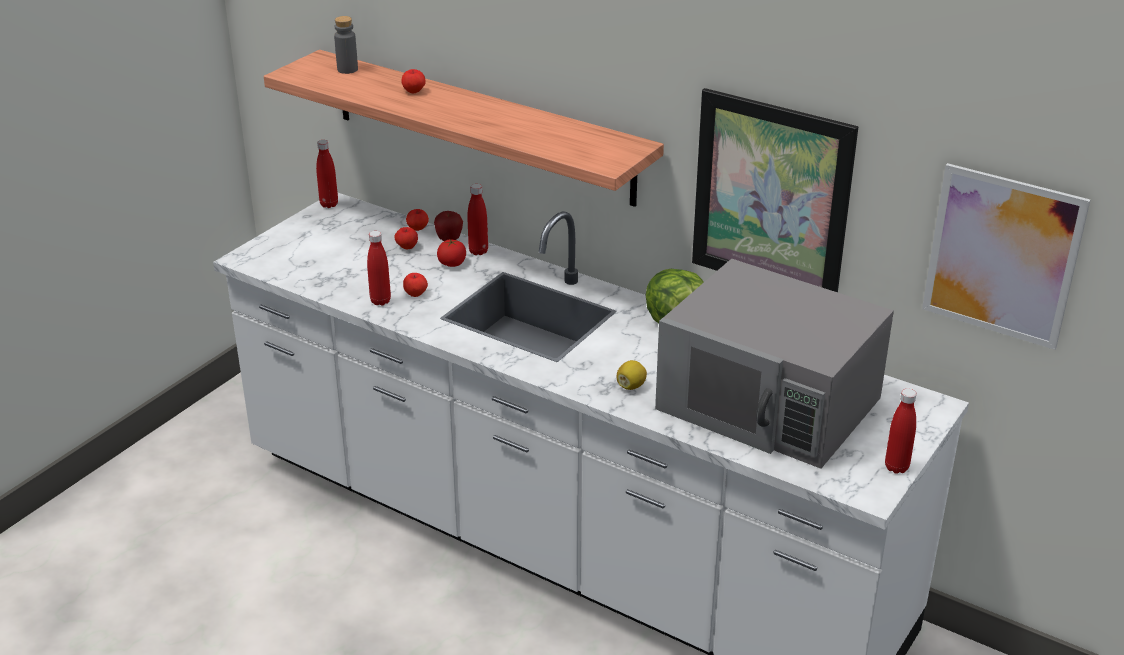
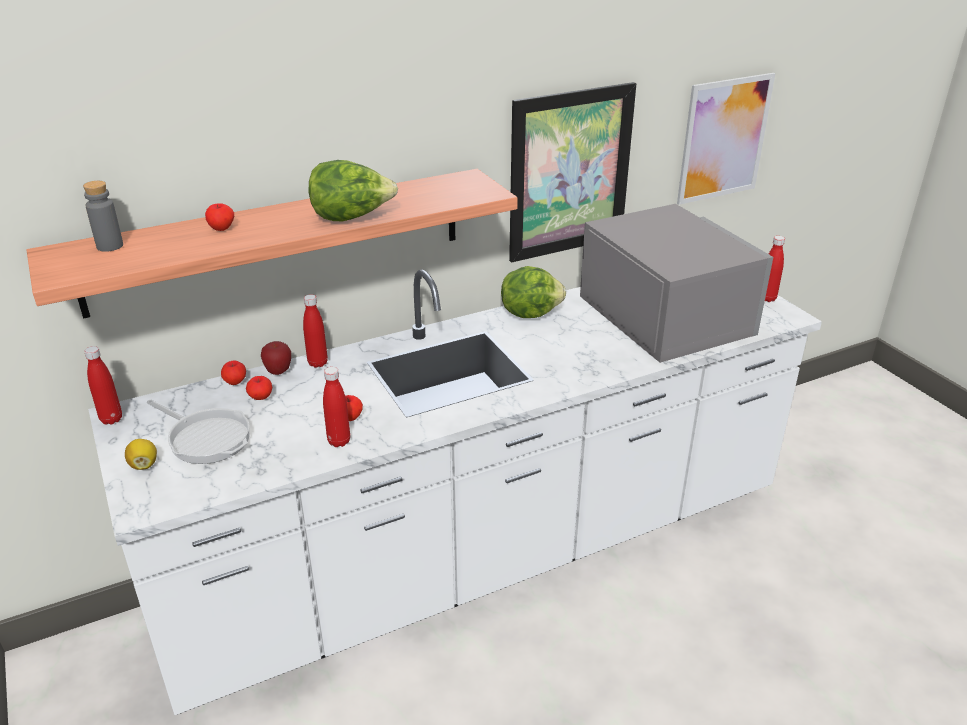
camera: 60 degrees left, 0 degrees up
tomato [437,239,466,267] -> none
lemon [617,360,647,390] -> lemon moved to [125,439,157,470]
grey microwave [655,258,894,469] -> grey microwave turned 90 degrees counterclockwise [580,204,773,363]
none -> frying pan [147,399,250,464]
none -> lettuce [308,160,398,221]

